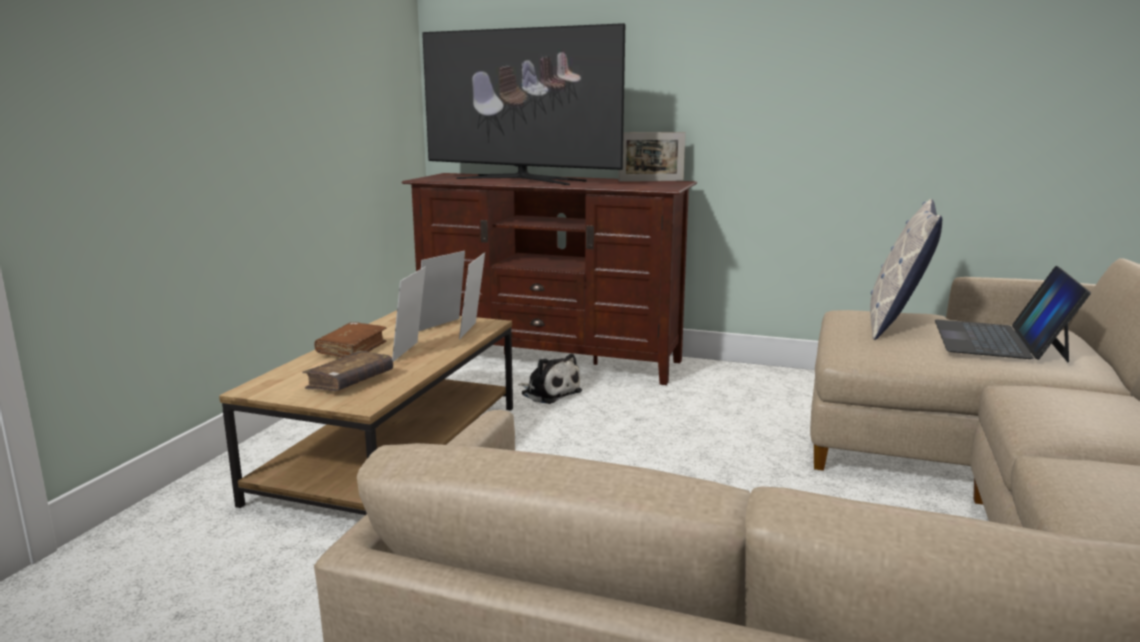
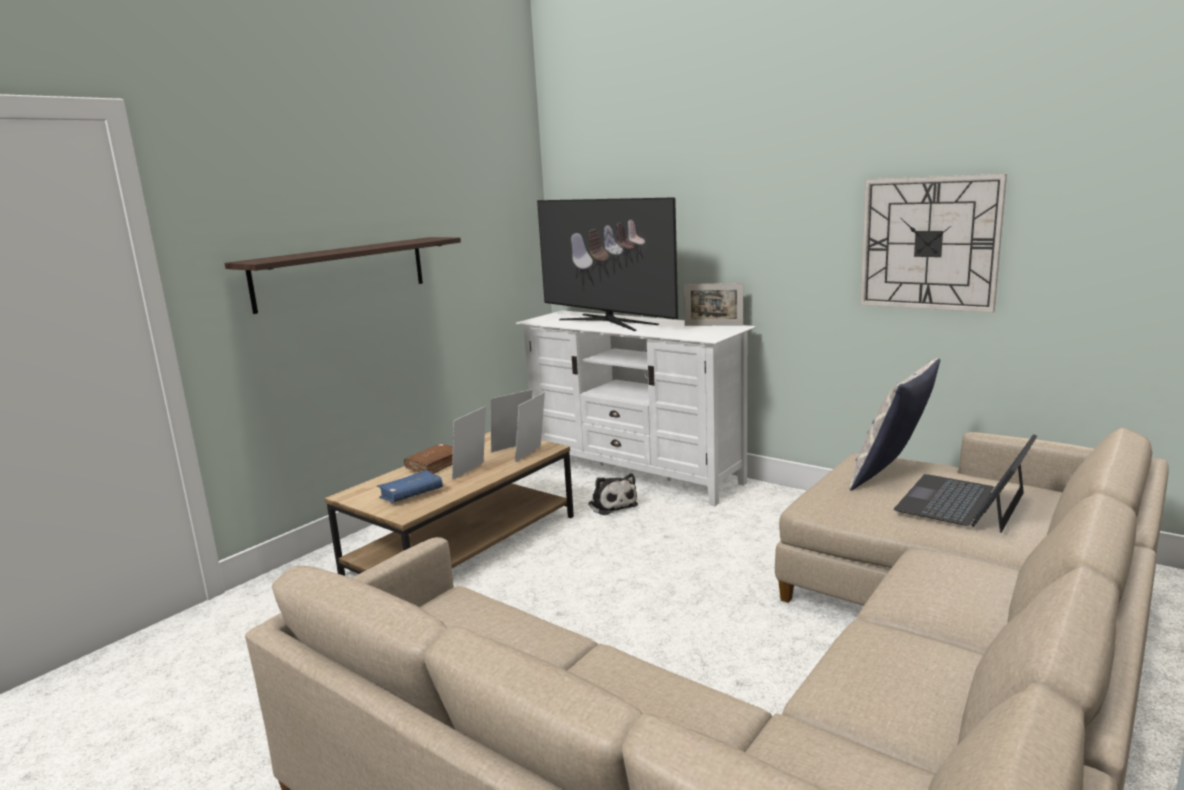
camera: 20 degrees right, 0 degrees up
brown book [302,350,393,391] -> blue book [377,470,443,503]
brown tv stand [401,173,697,385] -> white tv stand [515,310,756,506]
none -> shelf [225,237,461,314]
none -> wall clock [860,174,1007,313]

